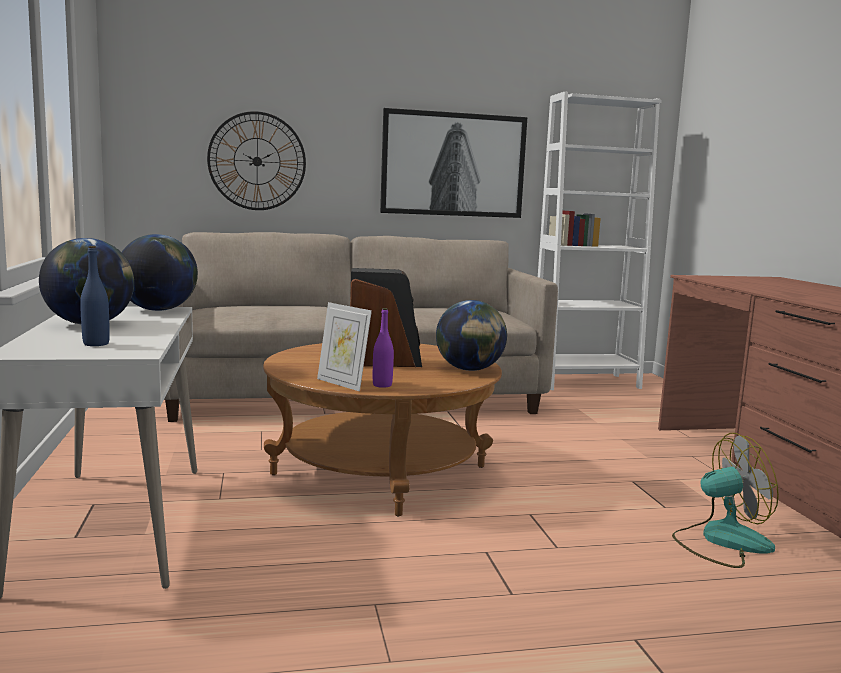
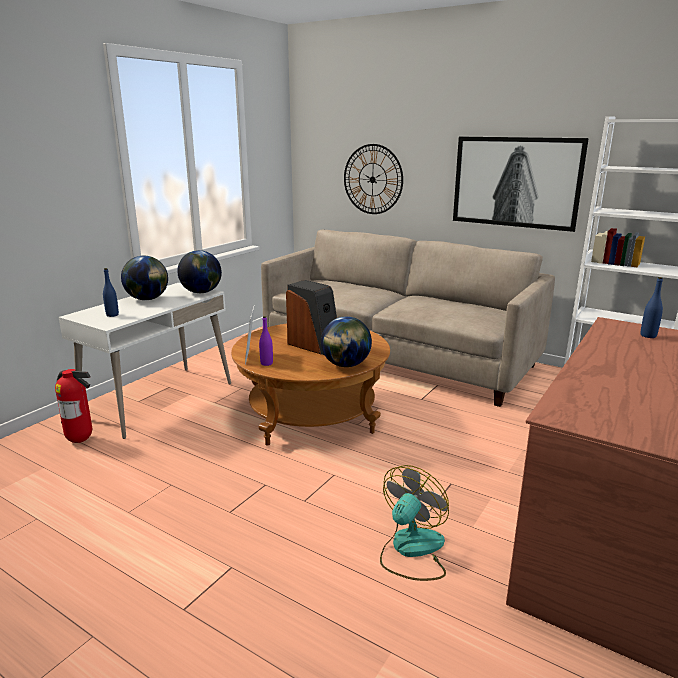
camera: 45 degrees right, 10 degrees up
fan [672,433,779,568] -> fan turned 90 degrees counterclockwise [380,465,449,581]
none -> fire extinguisher [55,369,92,443]
none -> blue bottle [641,277,663,338]

